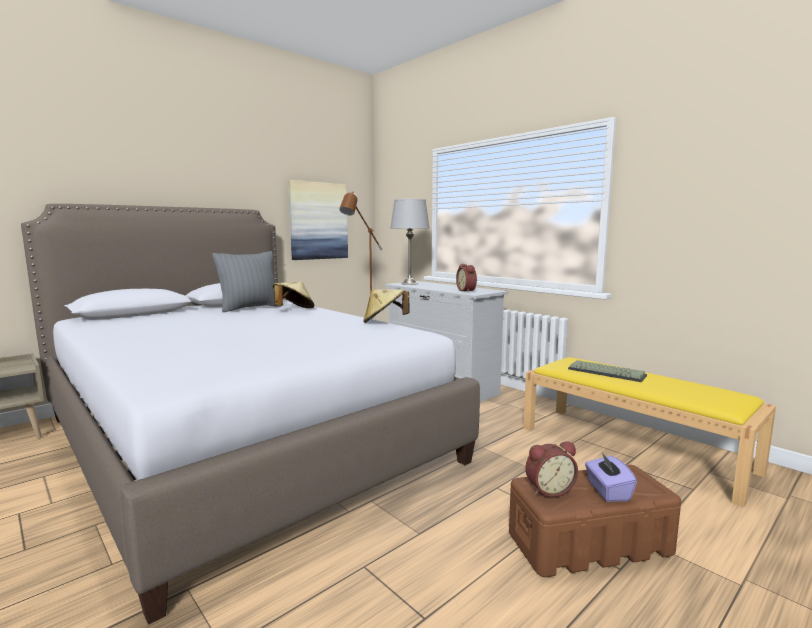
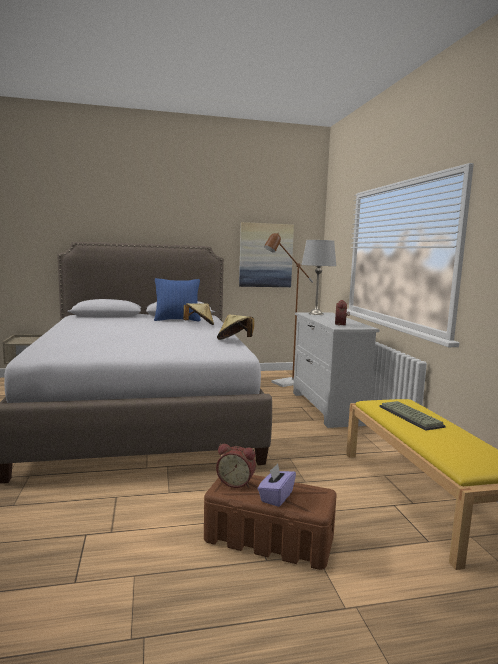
camera: 30 degrees right, 0 degrees up
grey pillow [212,251,283,312] -> blue pillow [154,278,201,321]

